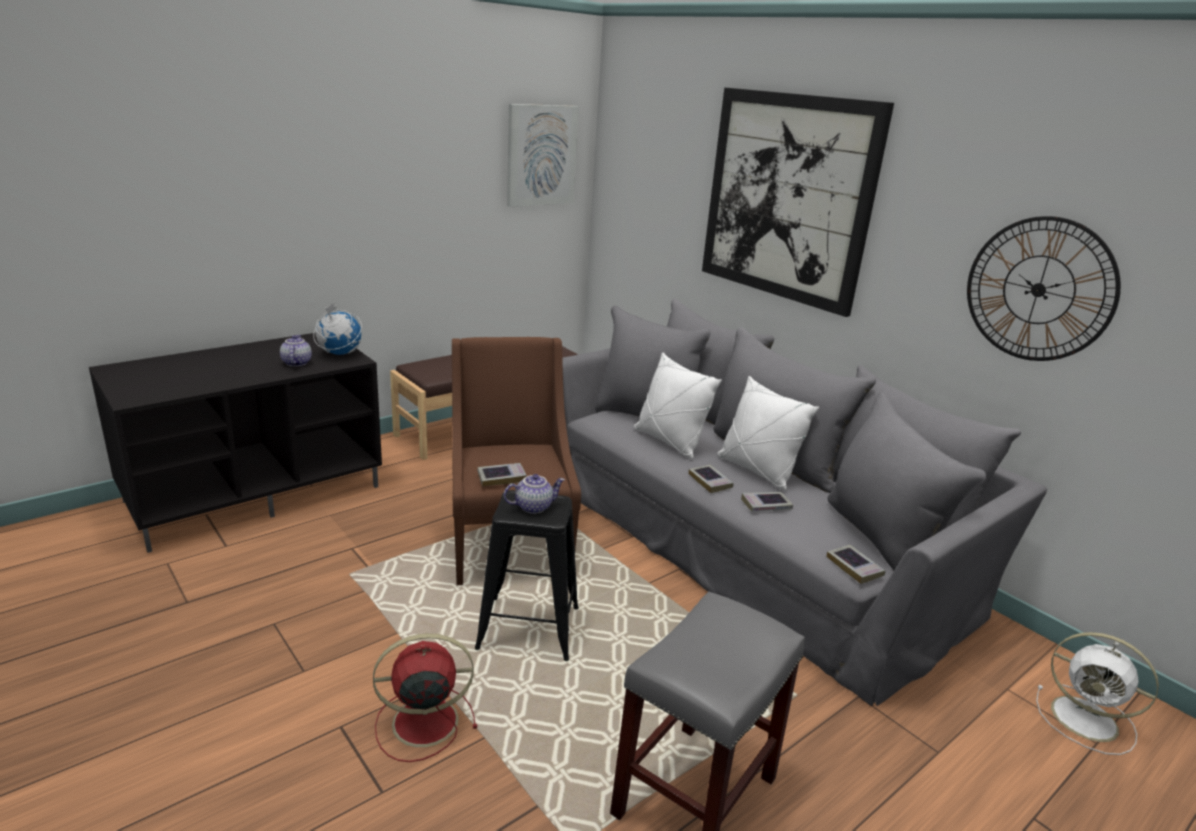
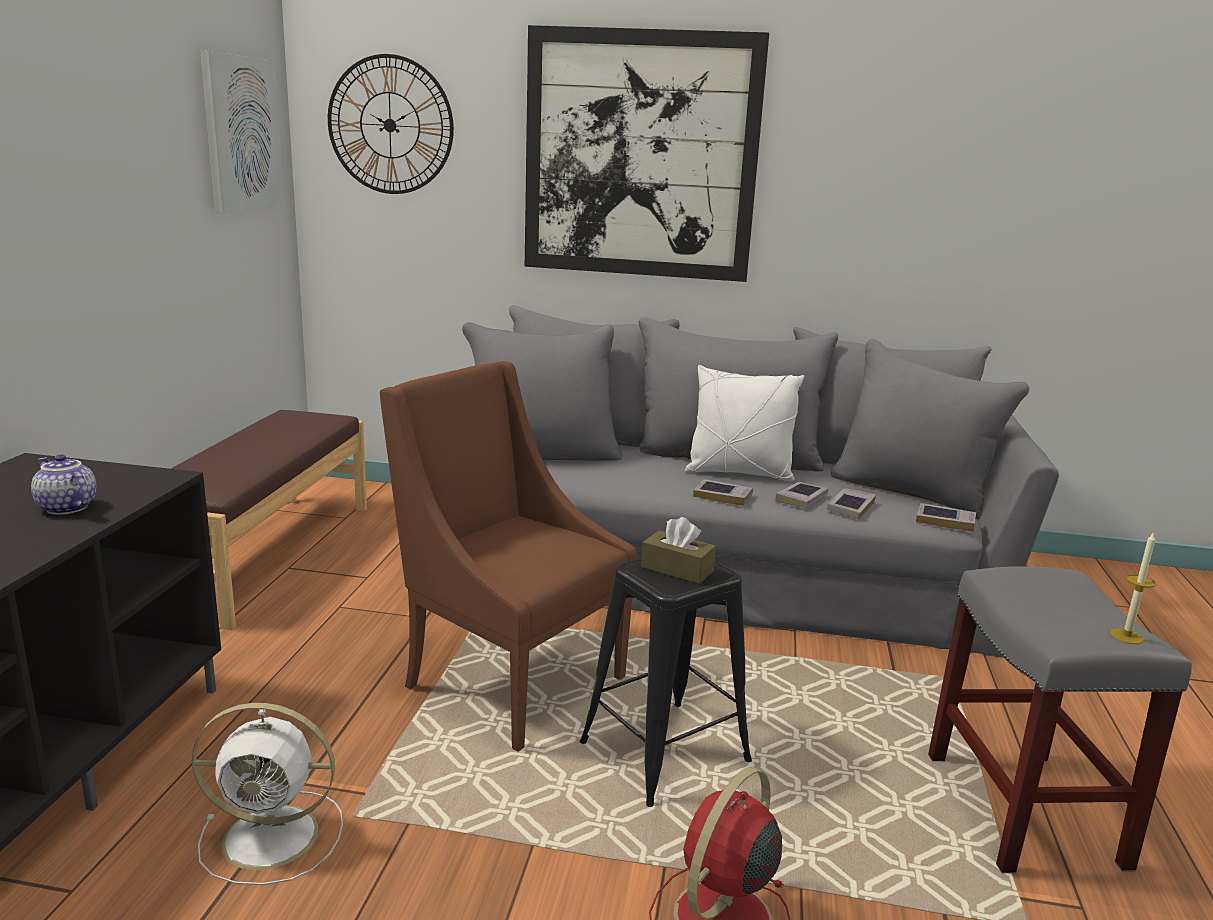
camera: 40 degrees left, 5 degrees down
globe [313,302,362,355] -> none
book [478,463,527,486] -> book moved to [827,488,876,520]
teapot [504,474,565,514] -> brown tissue box [641,517,716,584]
white pillow [634,353,722,459] -> none
wall clock [967,216,1121,361] -> wall clock moved to [328,54,454,194]
white fan [1036,632,1159,755] -> white fan moved to [192,703,343,885]
none -> candle [1110,532,1156,644]

